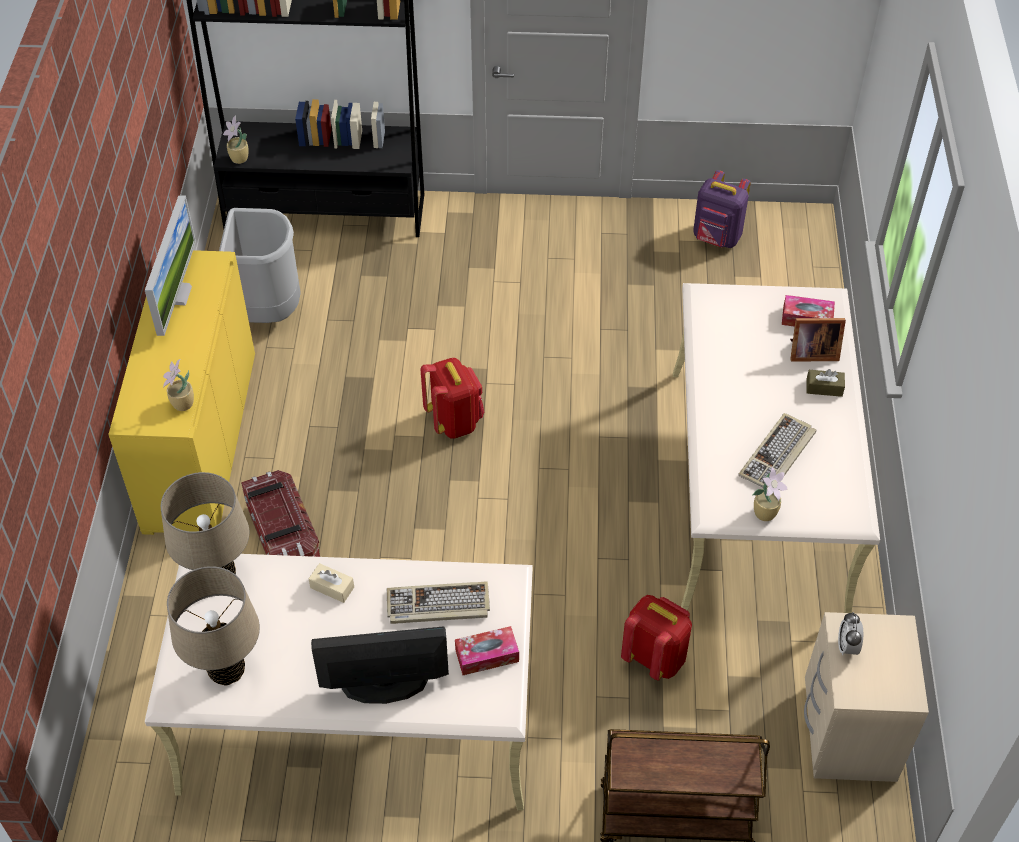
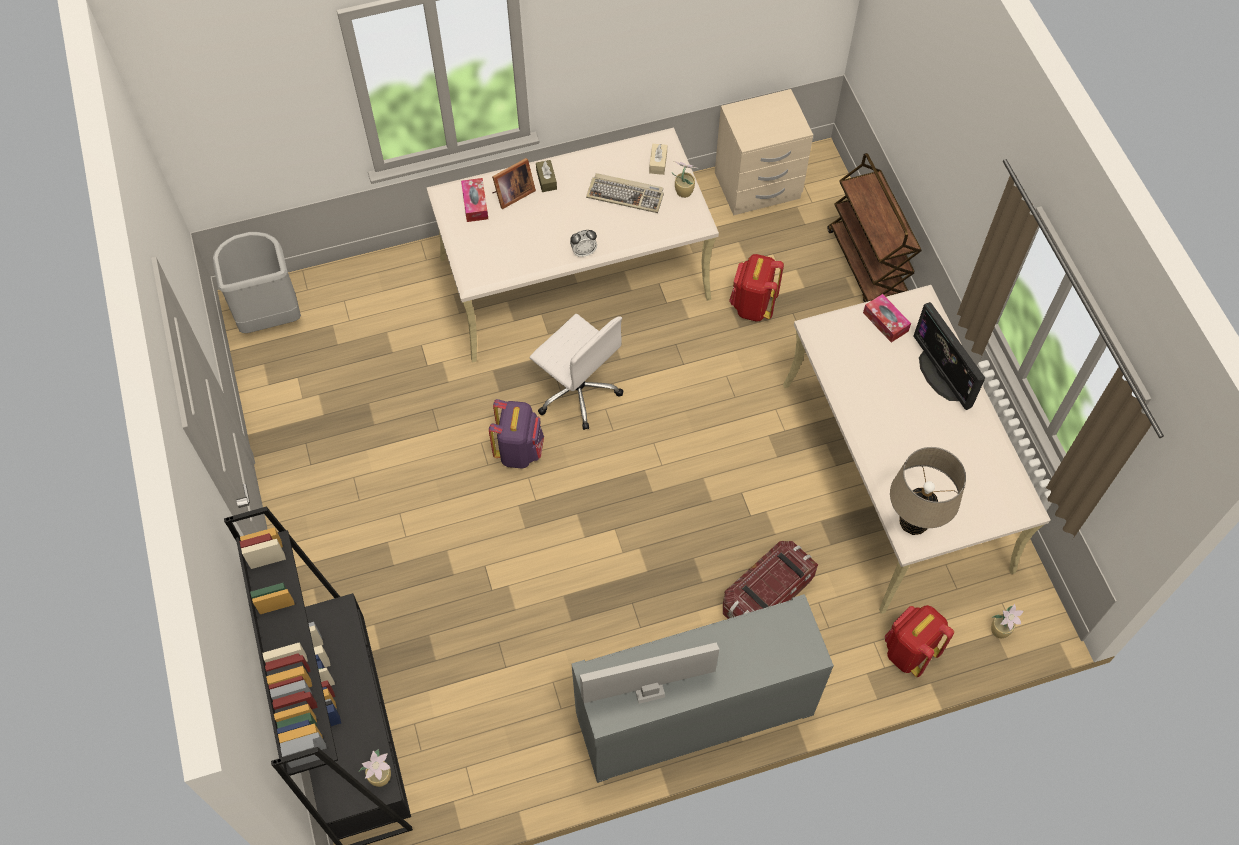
camera: 110 degrees left, 10 degrees up
yellow cabinet [108,250,255,535] -> grey cabinet [572,594,834,783]
potted plant [163,359,194,411] -> potted plant moved to [991,604,1023,638]
beige table lamp [167,566,260,685] -> none
grey trash can [219,208,301,323] -> grey trash can moved to [213,232,301,333]
beige tissue box [309,563,354,603] -> beige tissue box moved to [649,144,667,175]
keyboard [387,582,490,624] -> none
red backpack [421,358,485,439] -> red backpack moved to [885,605,954,677]
purple backpack [693,170,751,248] -> purple backpack moved to [489,399,544,469]
picture frame [790,318,846,361] -> picture frame turned 75 degrees clockwise [492,158,536,209]
alarm clock [838,612,863,655] -> alarm clock moved to [570,230,597,257]
none -> white office chair [530,314,624,430]

